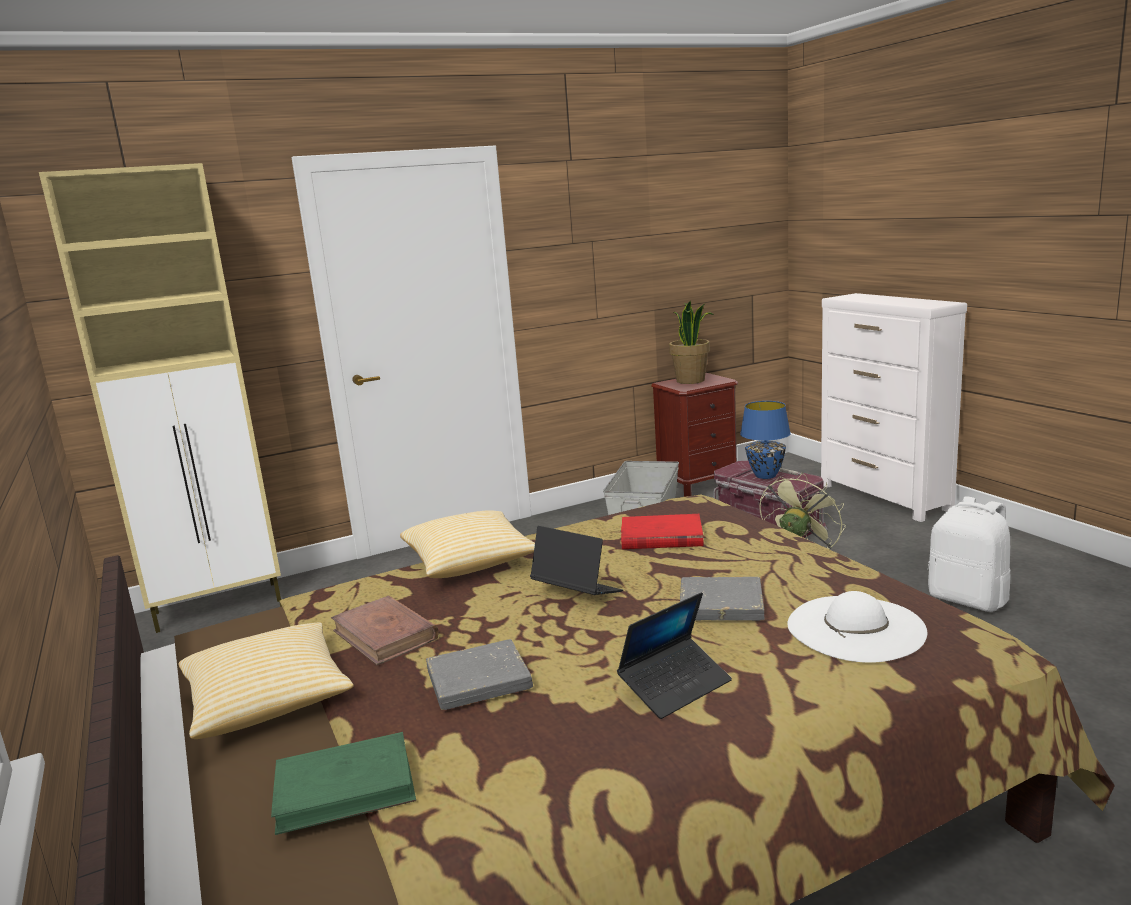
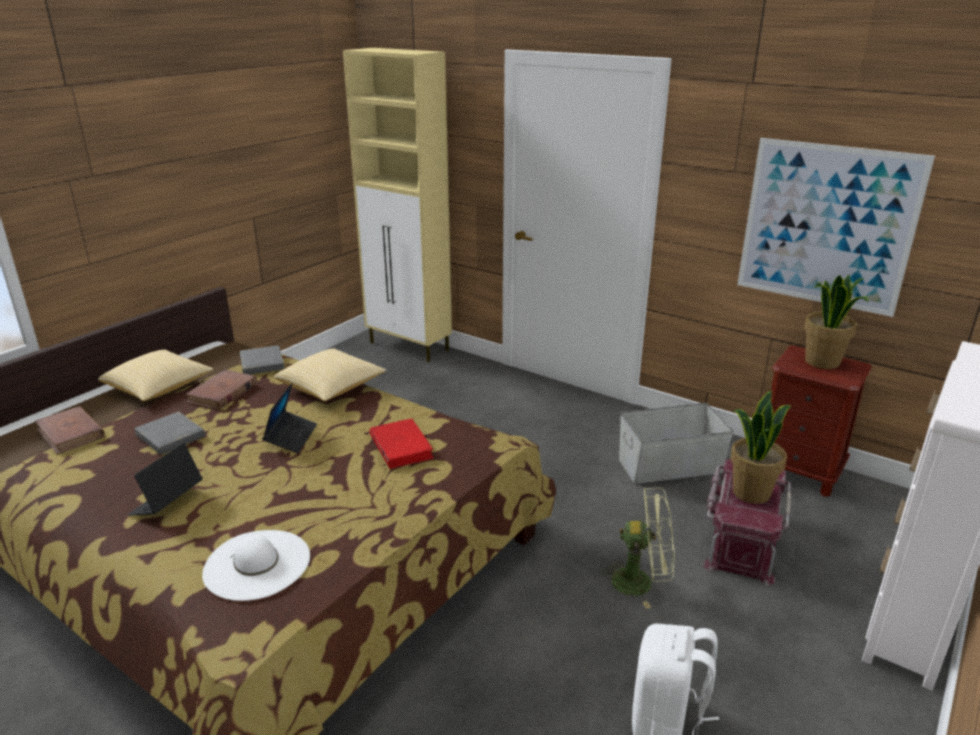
camera: 60 degrees right, 10 degrees up
green book [271,732,416,835] -> brown book [35,406,105,454]
laptop [617,592,732,719] -> laptop turned 90 degrees clockwise [128,443,203,516]
grey book [680,577,764,621] -> grey book moved to [240,345,285,375]
blue table lamp [740,401,791,479] -> potted plant [731,391,791,504]
none -> picture [737,138,935,317]

